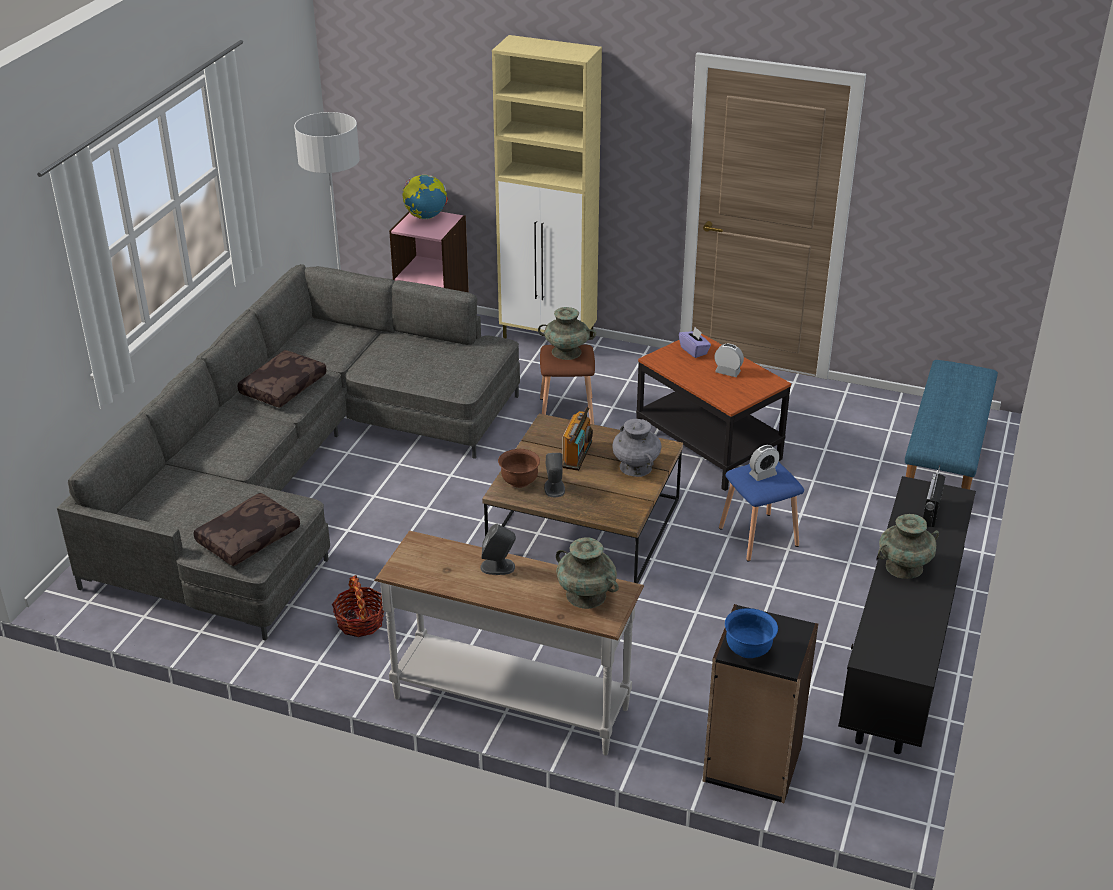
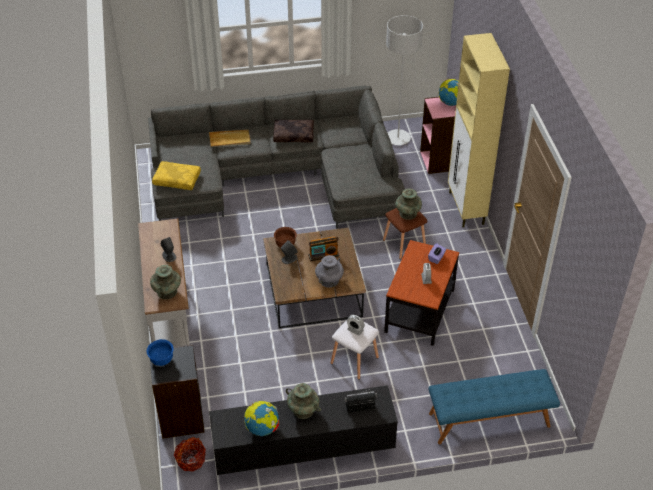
camera: 60 degrees right, 10 degrees up
brown pillow [194,493,300,566] -> yellow pillow [152,161,201,190]
basket [332,575,384,637] -> basket moved to [174,437,206,471]
blue stool [719,462,804,562] -> white stool [331,320,379,380]
none -> beige tray [209,130,251,147]
none -> globe [244,401,279,436]

